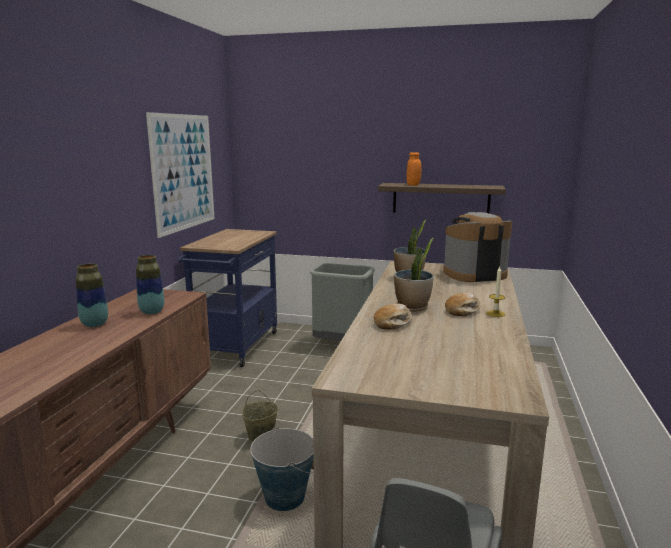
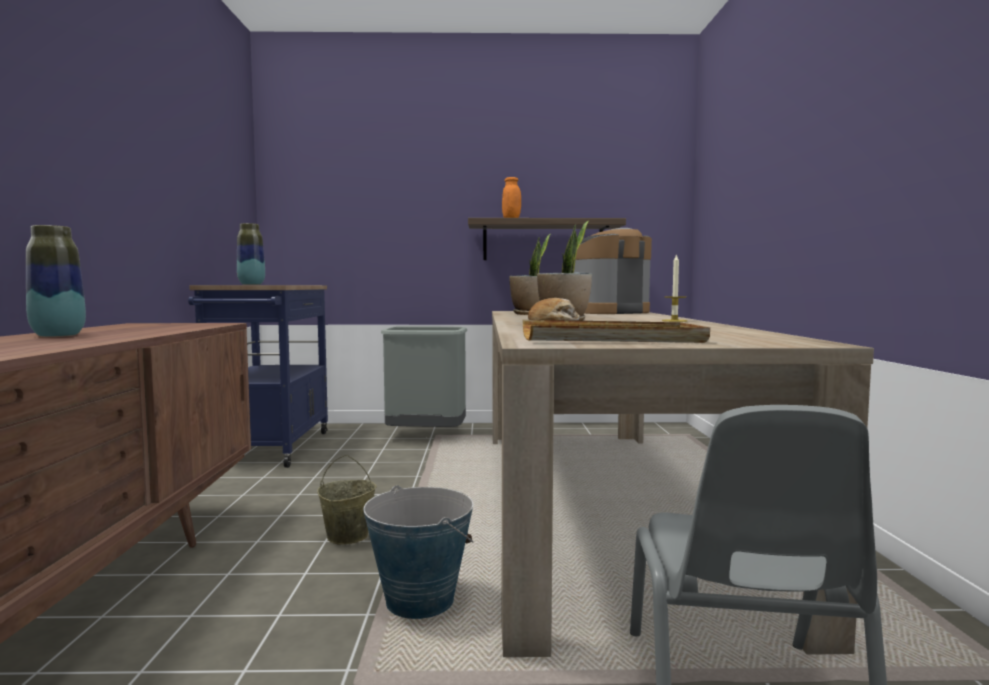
camera: 15 degrees left, 10 degrees down
vase [136,255,164,315] -> vase moved to [237,223,265,285]
picture [146,112,214,238] -> none
bread [445,293,481,316] -> none
none -> beige tray [523,320,710,343]

